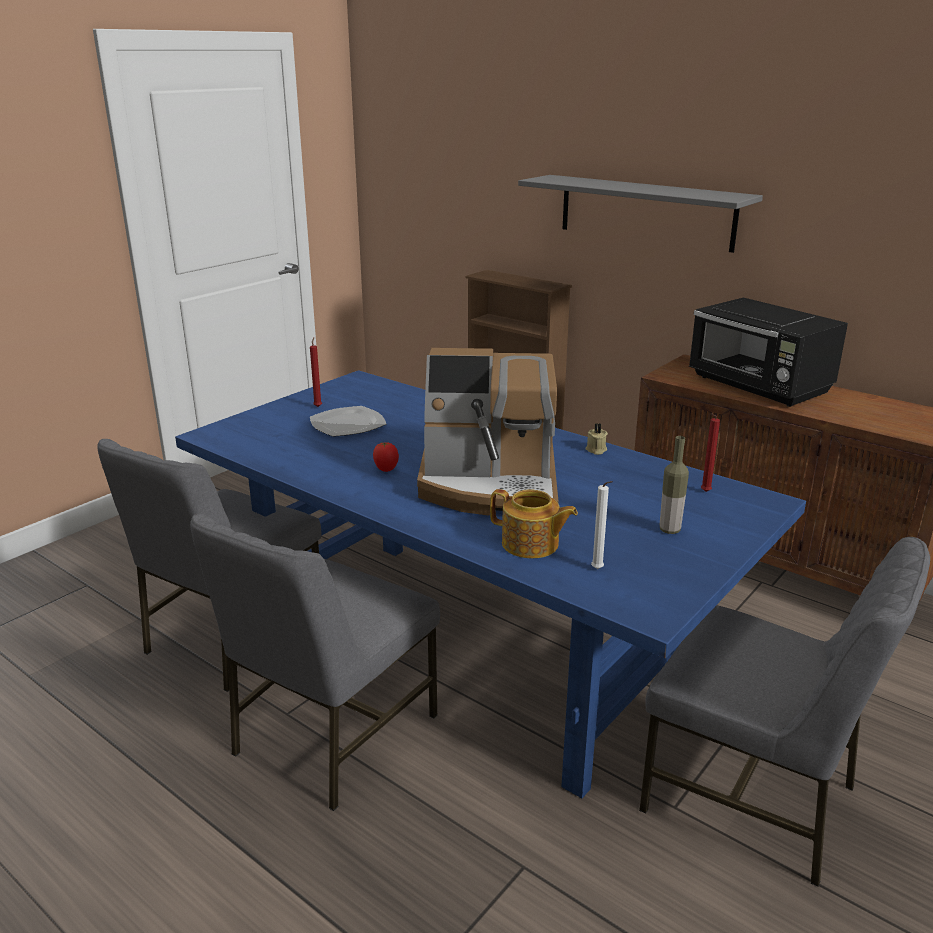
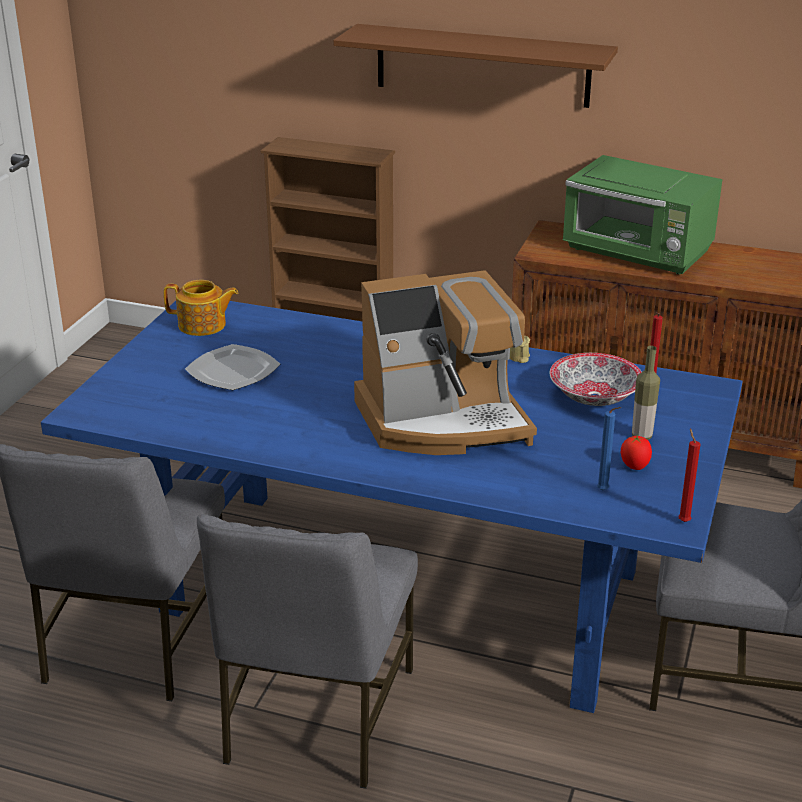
camera: 20 degrees left, 5 degrees up
red candle [310,337,322,407] -> red candle moved to [678,429,700,522]
tomato [373,442,399,472] -> tomato moved to [621,435,652,470]
teapot [490,489,578,558] -> teapot moved to [164,280,238,336]
grey shelf [518,175,763,253] -> brown shelf [333,24,618,108]
white candle [591,481,612,569] -> blue candle [597,407,621,491]
black microwave [689,297,848,407] -> green microwave [563,155,722,275]
none -> bowl [549,353,641,406]

